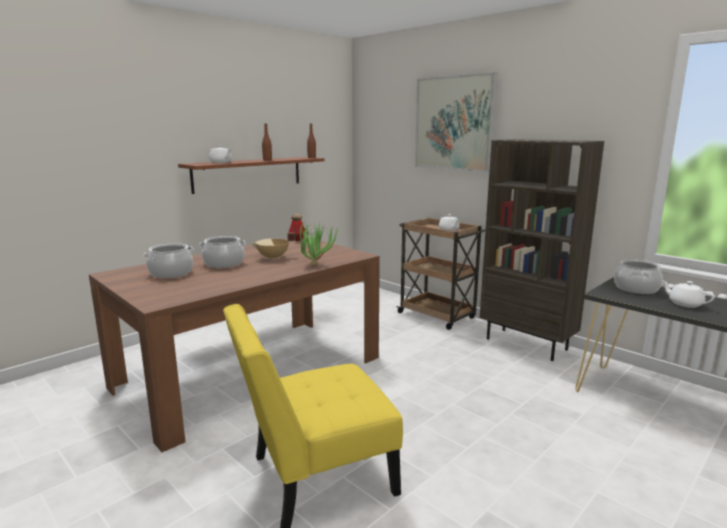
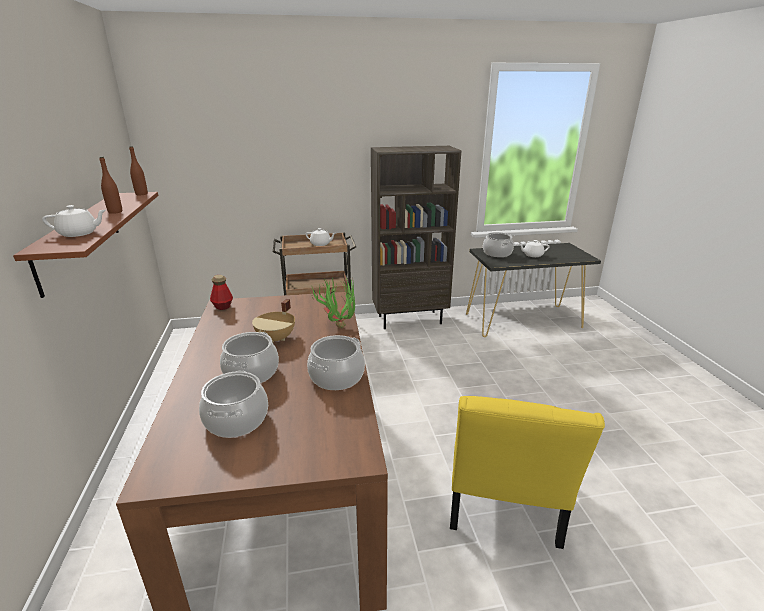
camera: 55 degrees left, 10 degrees up
picture [415,72,497,172] -> none
none -> cooking pot [307,335,365,390]

